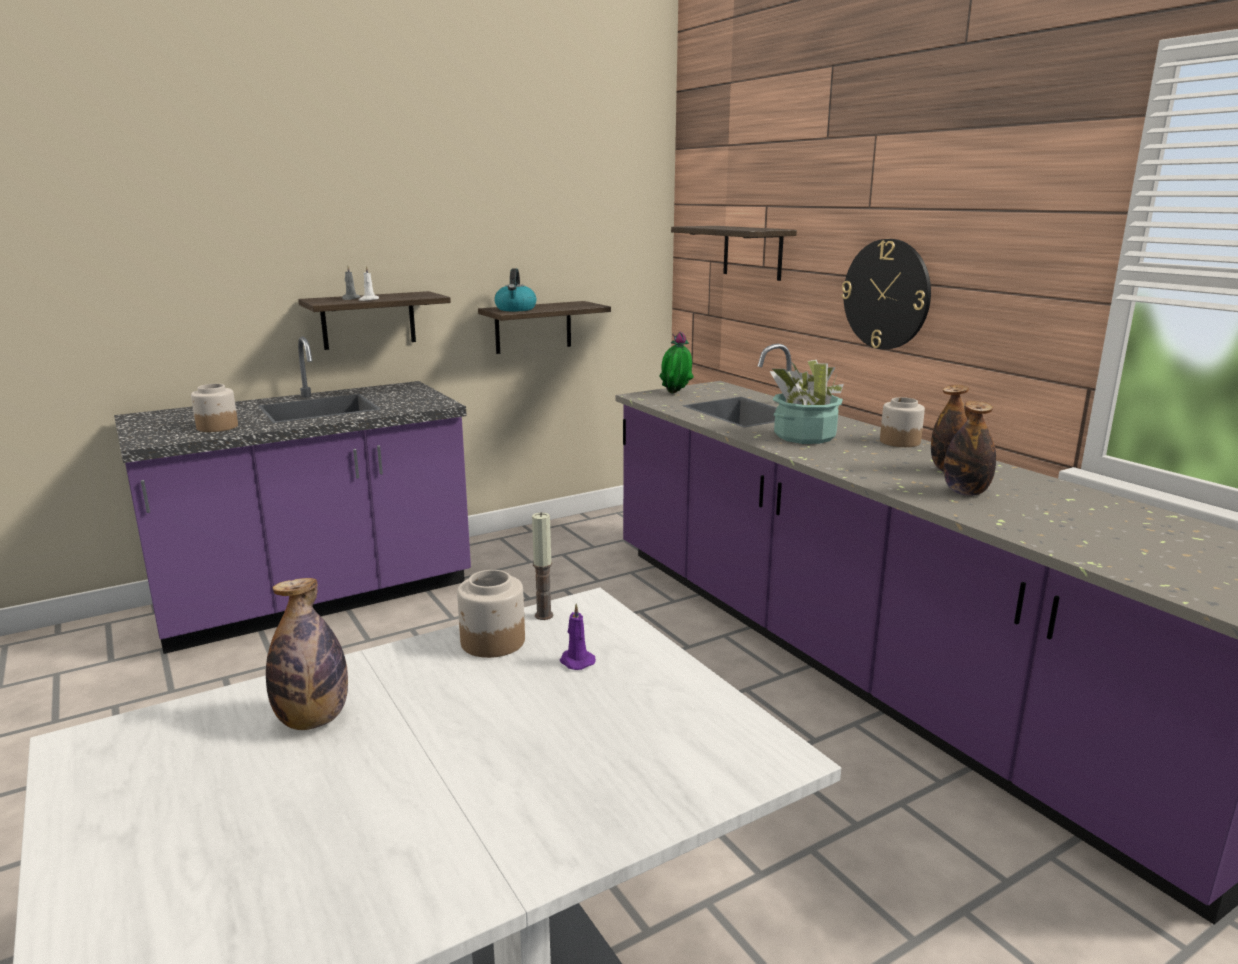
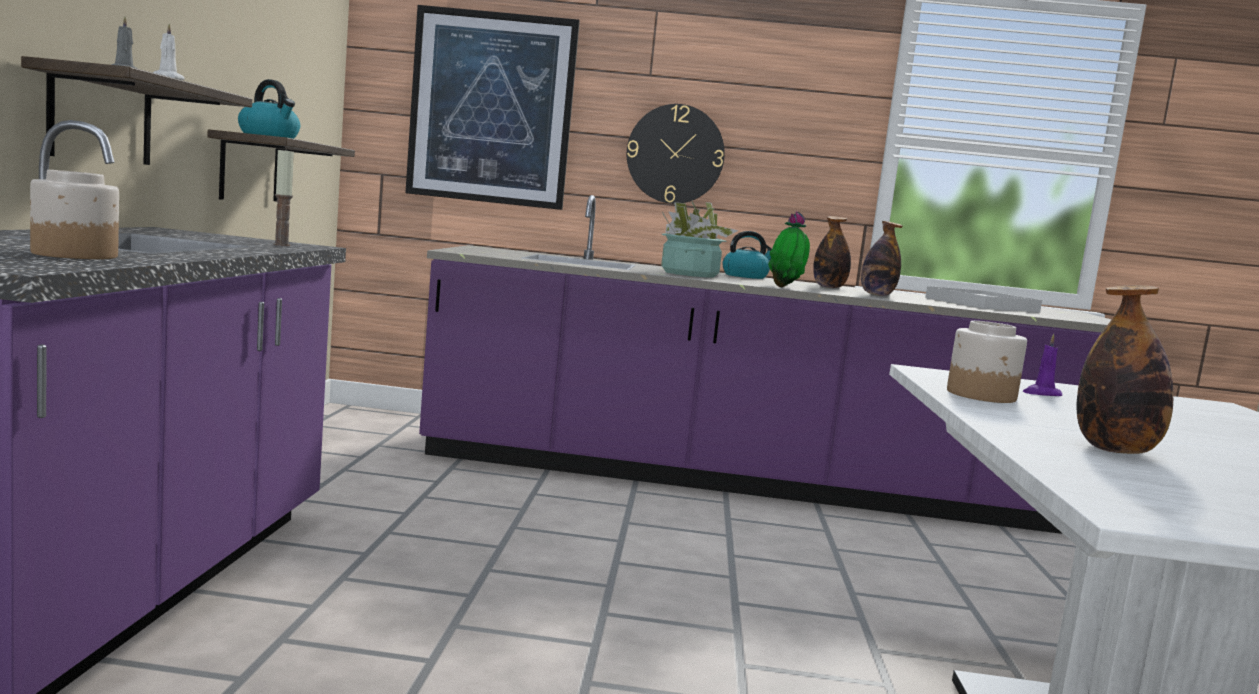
camera: 55 degrees left, 10 degrees down
candle [532,512,553,620] -> candle moved to [273,148,294,246]
potted plant [659,332,694,393] -> potted plant moved to [768,211,810,287]
shelf [671,226,797,281] -> picture [405,5,580,210]
jar [880,397,925,447] -> kettle [722,231,772,279]
none -> white tray [925,286,1042,312]

